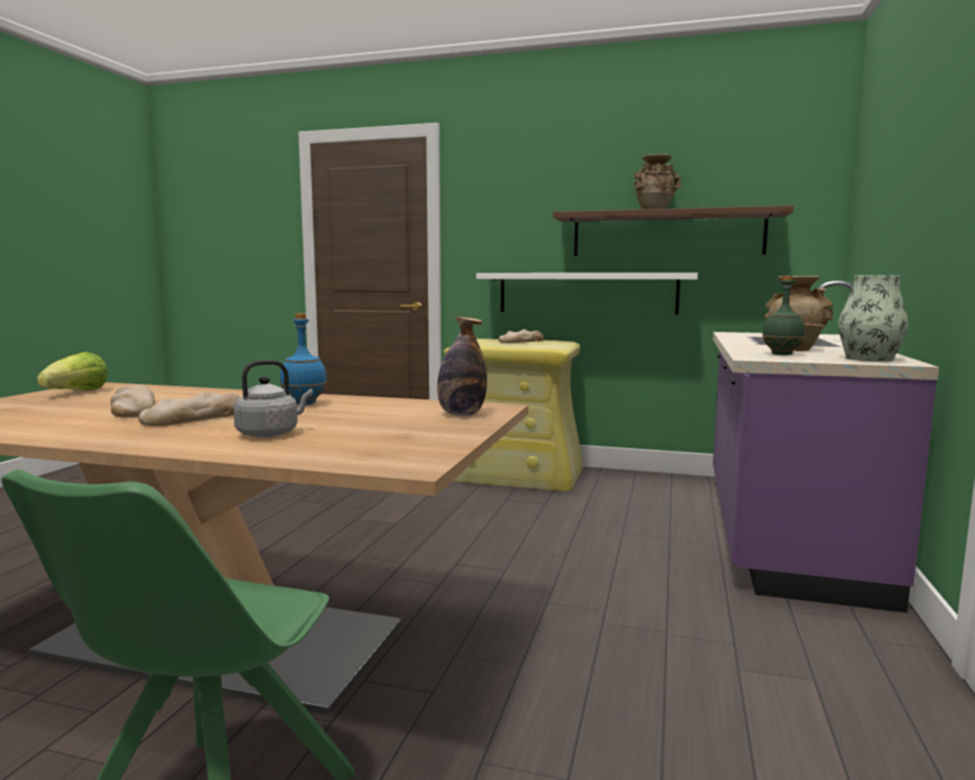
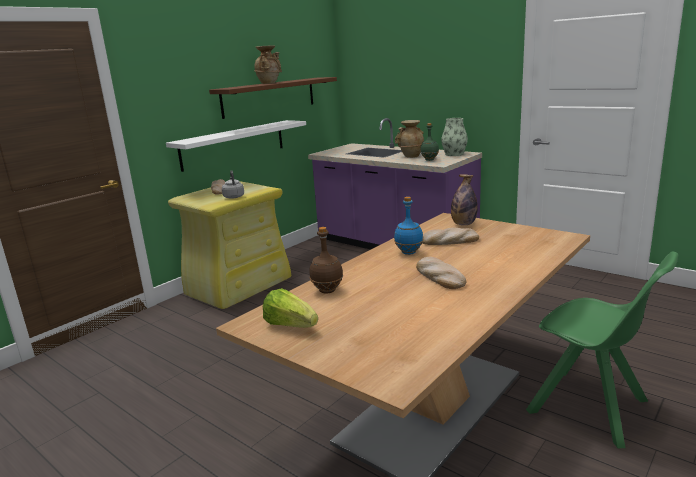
camera: 65 degrees left, 10 degrees up
bread [110,385,156,418] -> bread moved to [422,228,479,245]
grey kettle [233,360,313,438] -> grey kettle moved to [222,170,244,199]
none -> brown bottle [309,227,343,293]

